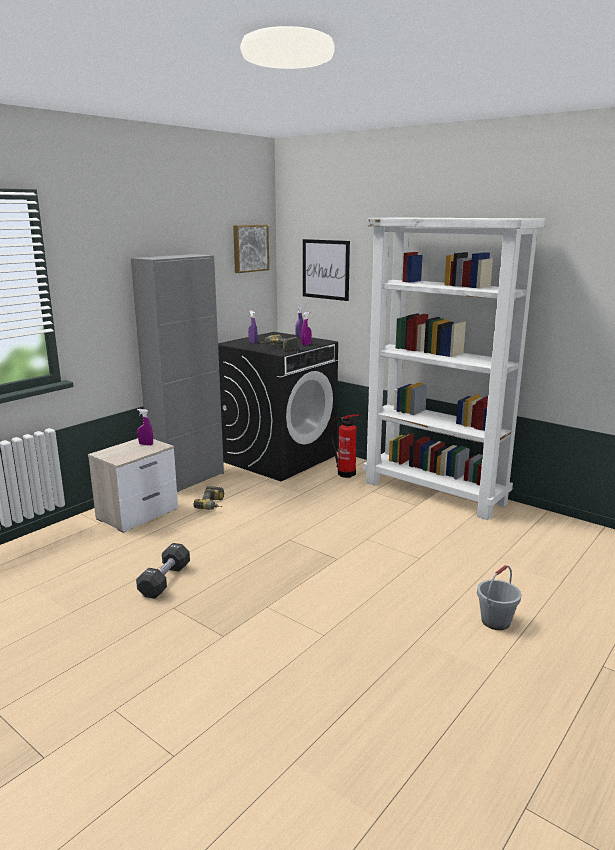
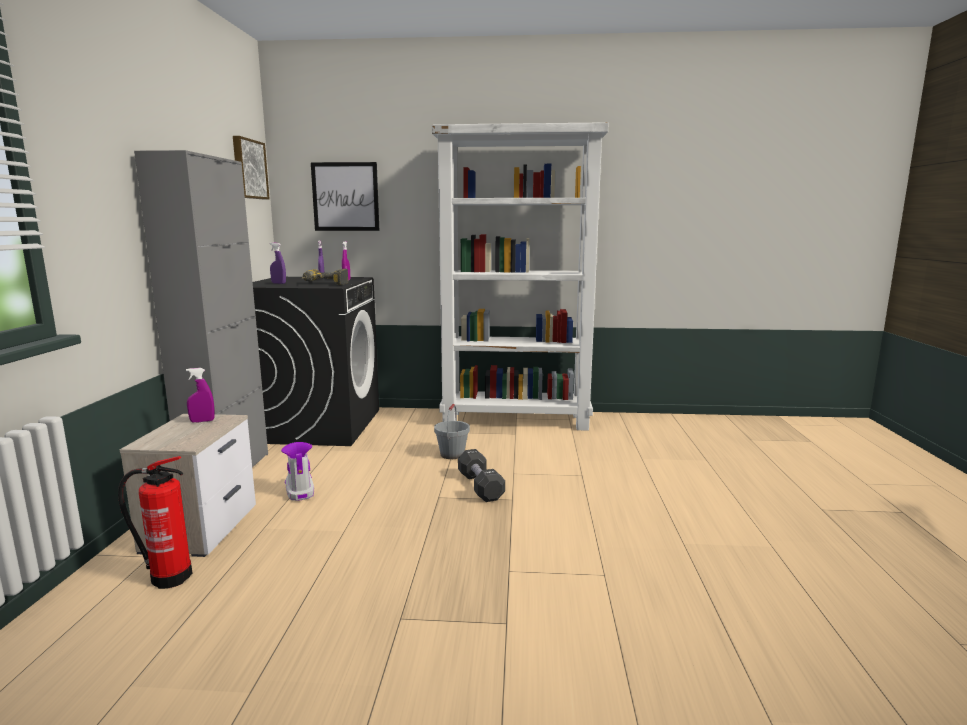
camera: 35 degrees left, 5 degrees down
black dumbbell [136,543,190,599] -> black dumbbell moved to [458,449,505,502]
power drill [193,486,224,510] -> boot [281,442,314,501]
fire extinguisher [330,414,359,478] -> fire extinguisher moved to [118,456,193,589]
grey bucket [477,565,521,630] -> grey bucket moved to [434,404,470,459]

